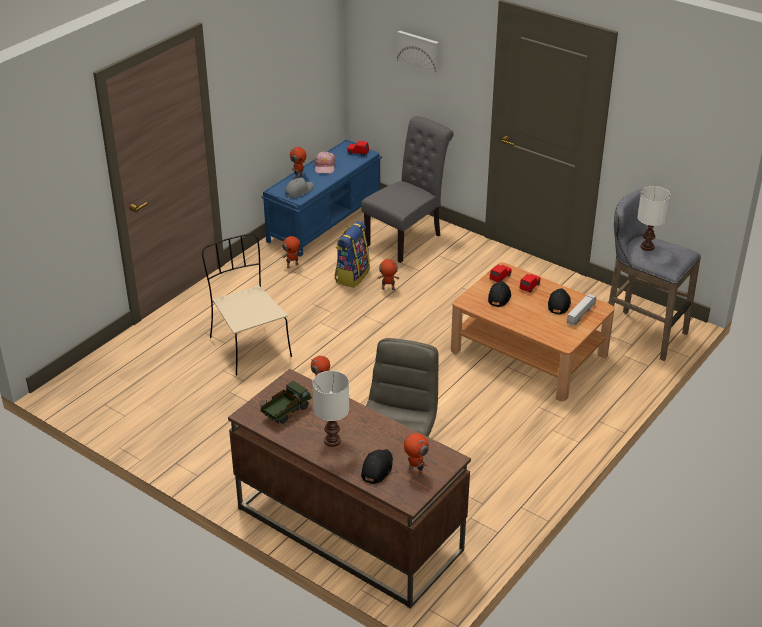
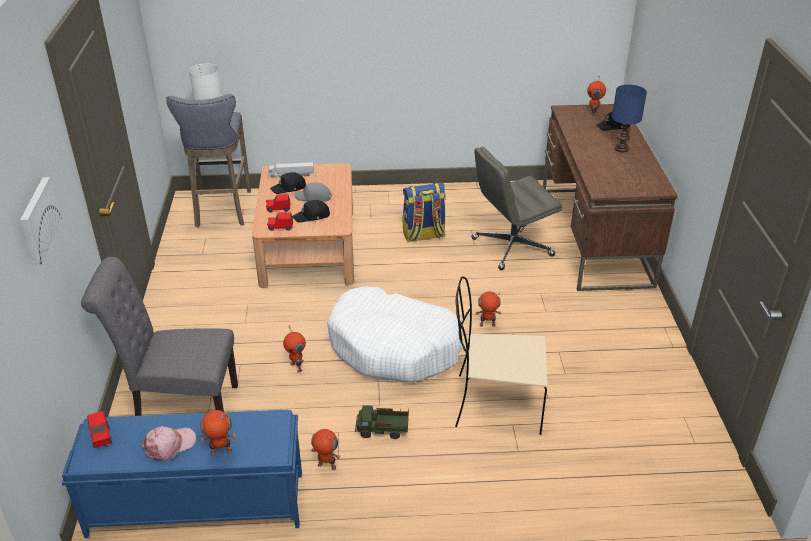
camera: 130 degrees left, 0 degrees up
beige chair [202,233,292,375] -> beige chair turned 75 degrees clockwise [455,276,547,435]
toy truck [261,381,312,424] -> toy truck moved to [355,405,409,439]
grey cap [285,177,313,198] -> grey cap moved to [294,182,332,202]
white table lamp [313,371,349,447] -> blue table lamp [612,85,647,152]
backpack [335,221,370,288] -> backpack moved to [403,183,446,242]
none -> white dog bed [327,286,463,383]

